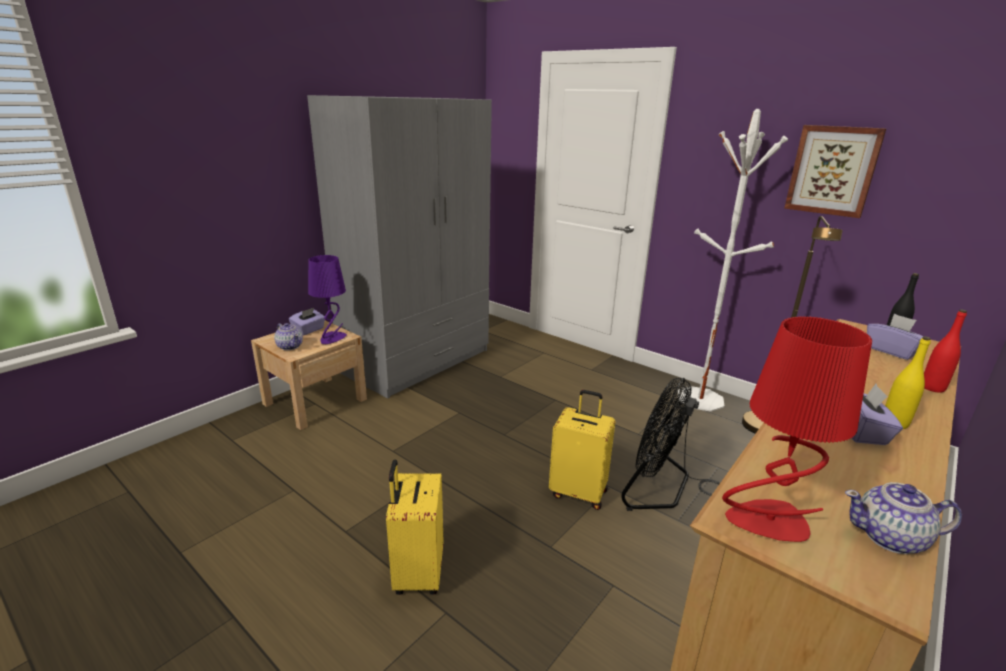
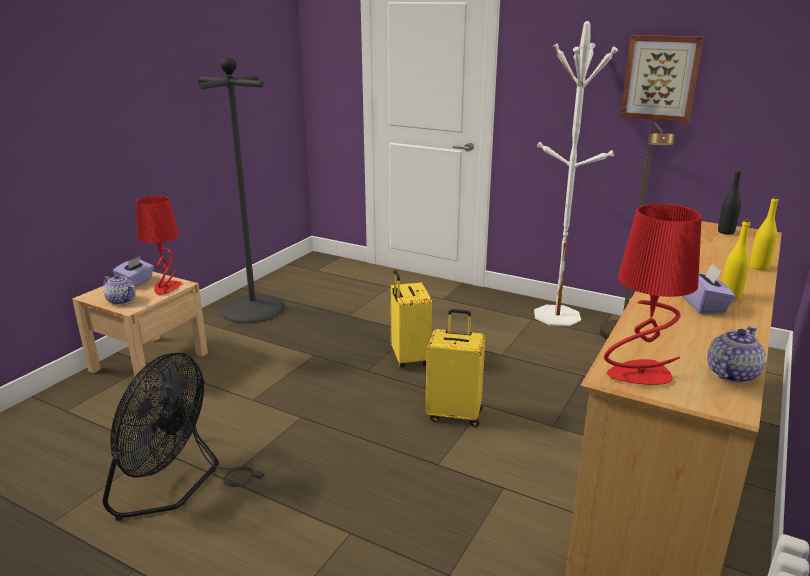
camera: 10 degrees left, 0 degrees up
grey wardrobe [307,95,492,398] -> black clothes rack [198,58,285,323]
purple table lamp [308,255,347,344] -> red table lamp [136,196,182,295]
yellow suitcase [386,460,443,595] -> yellow suitcase moved to [390,270,432,368]
black fan [621,378,720,511] -> black fan moved to [102,353,264,521]
teapot [845,482,962,554] -> teapot turned 135 degrees clockwise [707,326,766,383]
purple tissue box [867,314,923,360] -> none
red bottle [924,309,967,393] -> yellow bottle [750,196,778,270]

